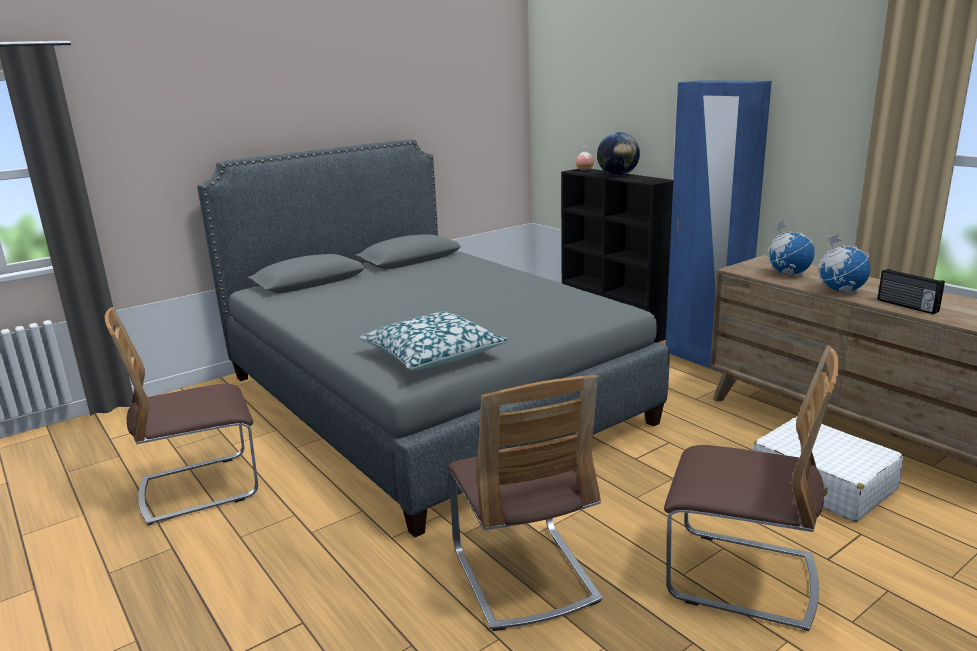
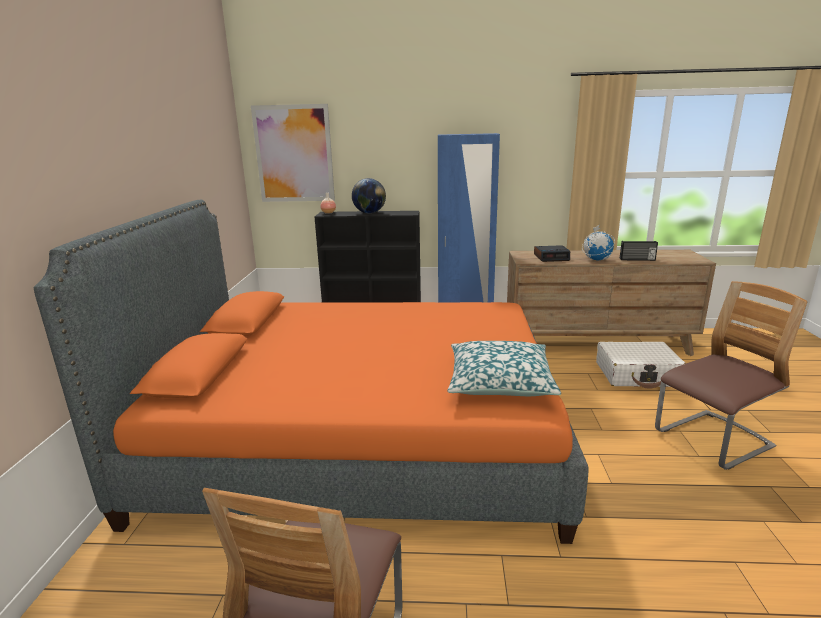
camera: 50 degrees left, 0 degrees up
grey bed [197,139,669,538] -> orange bed [34,200,588,544]
chair [447,375,603,631] -> none
globe [766,221,815,275] -> alarm clock [534,245,570,262]
none -> picture [251,104,335,202]

